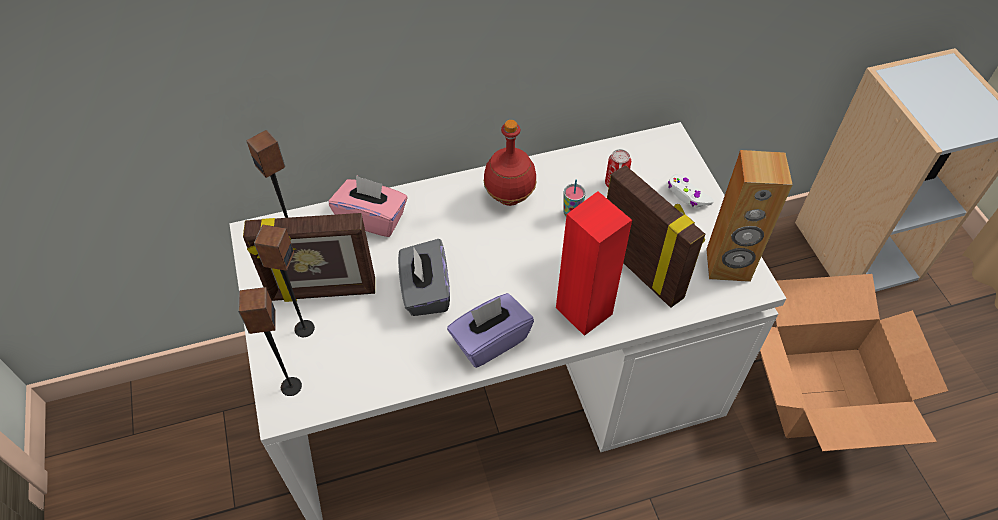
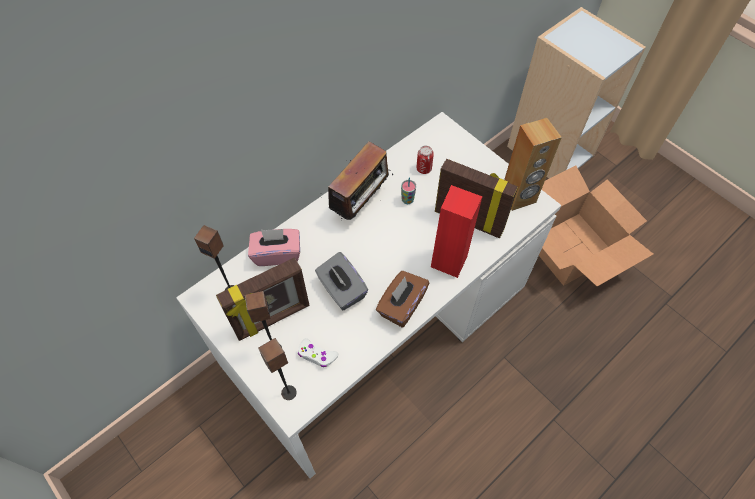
camera: 25 degrees left, 5 degrees up
purple tissue box [447,293,534,368] -> brown tissue box [376,271,430,328]
red bottle [483,120,537,206] -> radio [328,141,393,220]
white game controller [668,174,714,208] -> white game controller moved to [298,338,339,367]

